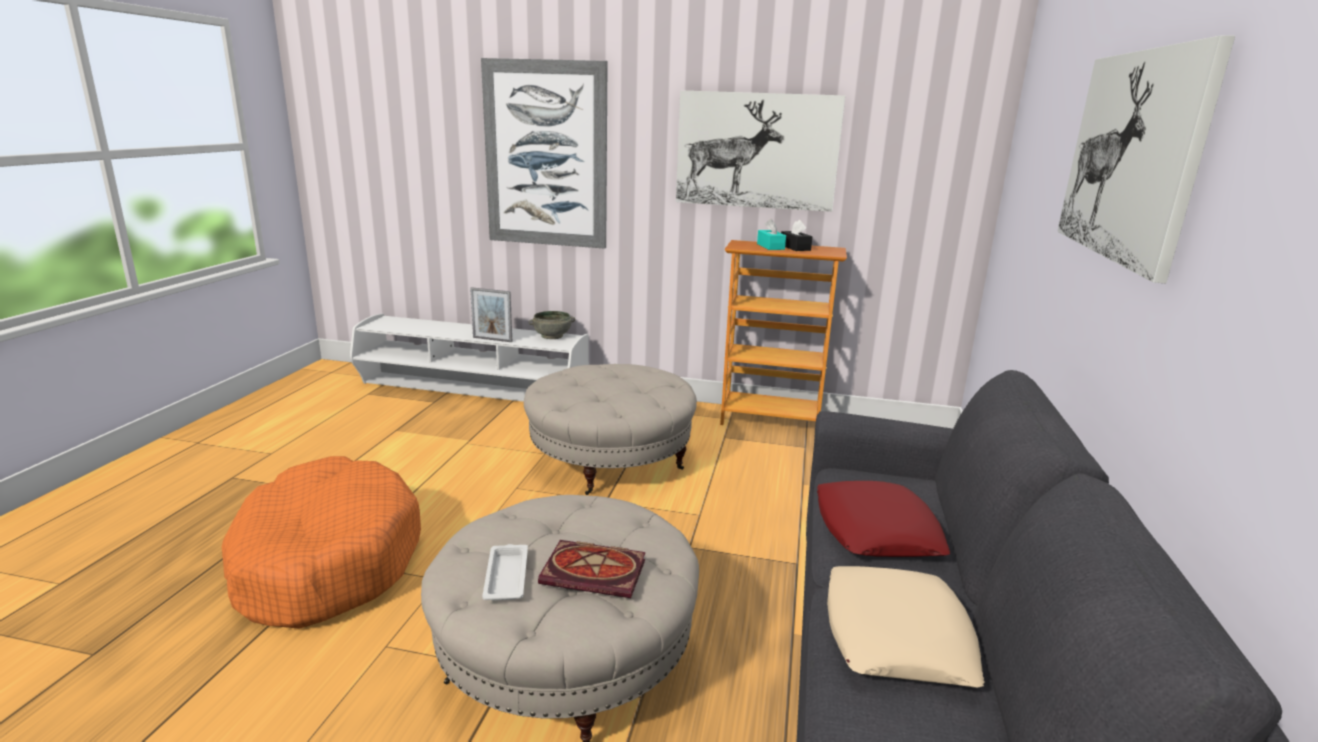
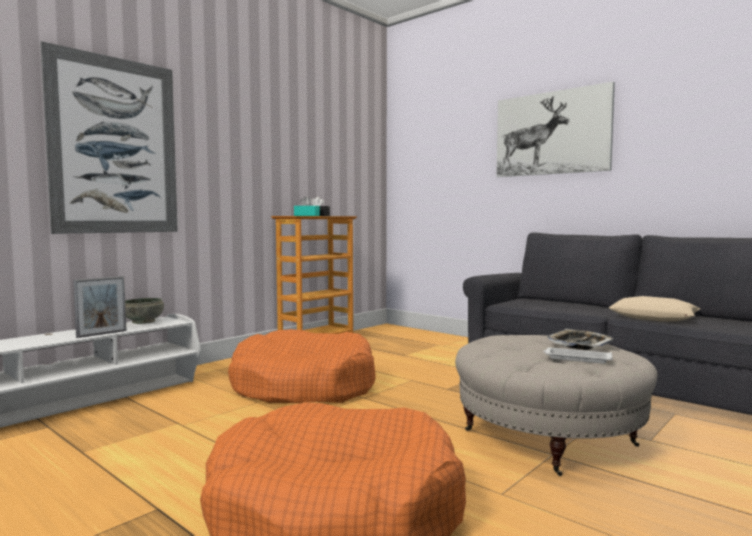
camera: 60 degrees left, 15 degrees down
beige ottoman [524,364,697,495] -> orange dog bed [228,329,376,403]
book [538,540,646,598] -> tray [547,329,614,350]
picture [676,90,845,212] -> none
red pillow [817,481,951,557] -> none

